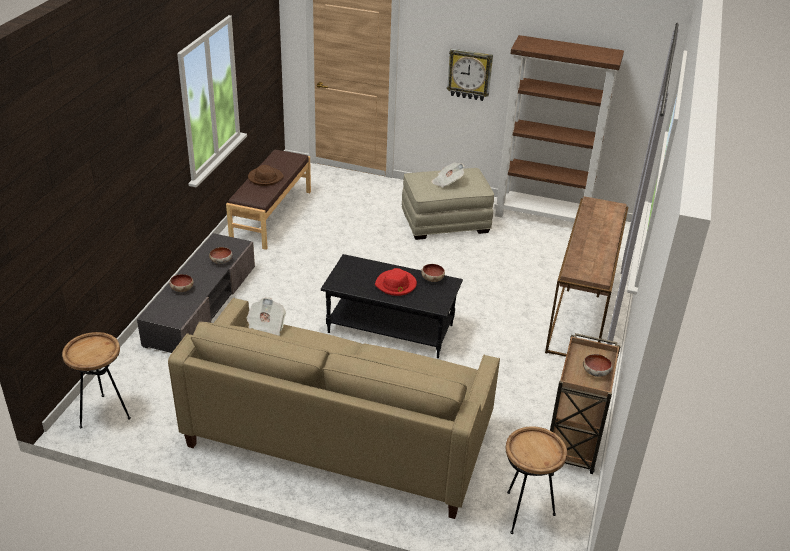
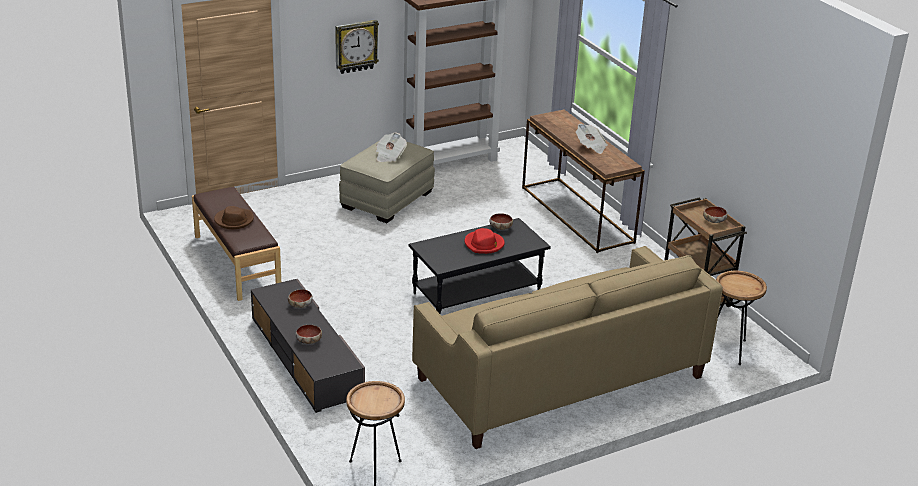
camera: 45 degrees left, 5 degrees down
newspaper [246,298,286,336] -> newspaper moved to [576,124,608,154]

